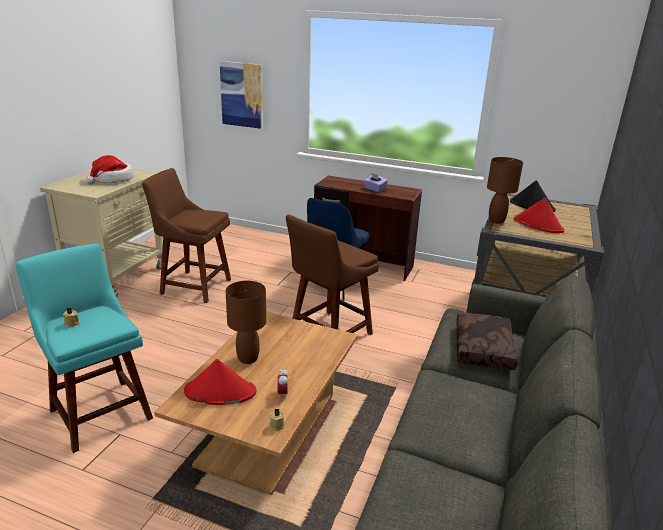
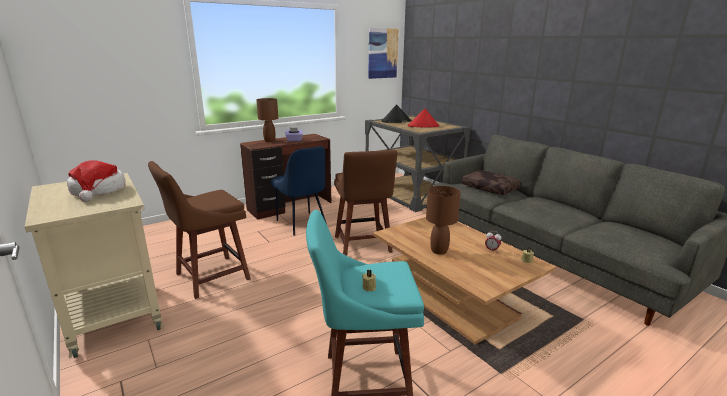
camera: 55 degrees left, 5 degrees down
red hat [184,359,256,405] -> none
picture [220,61,263,129] -> picture moved to [368,28,399,79]
brown table lamp [487,157,523,224] -> brown table lamp moved to [256,98,278,142]

